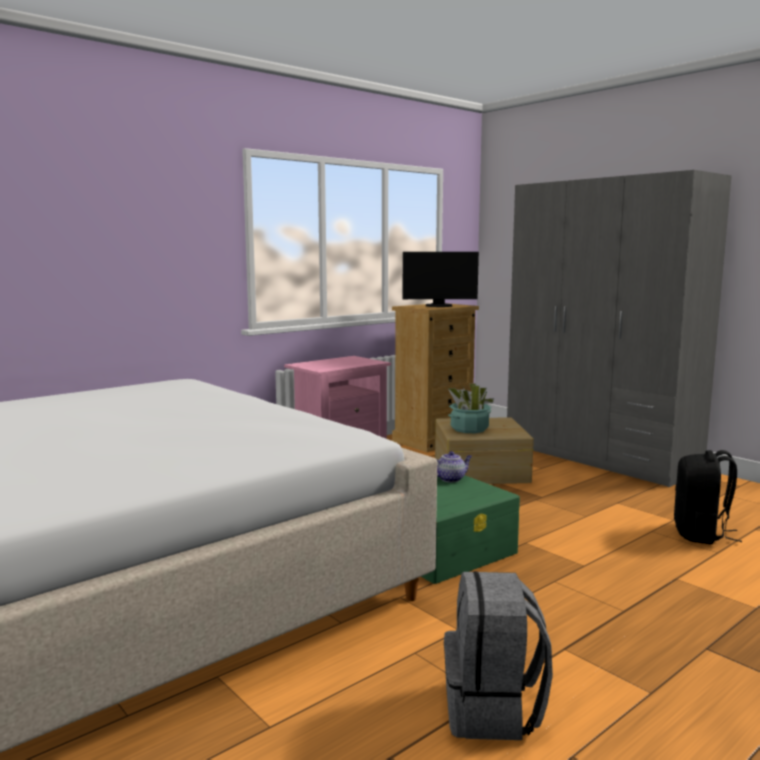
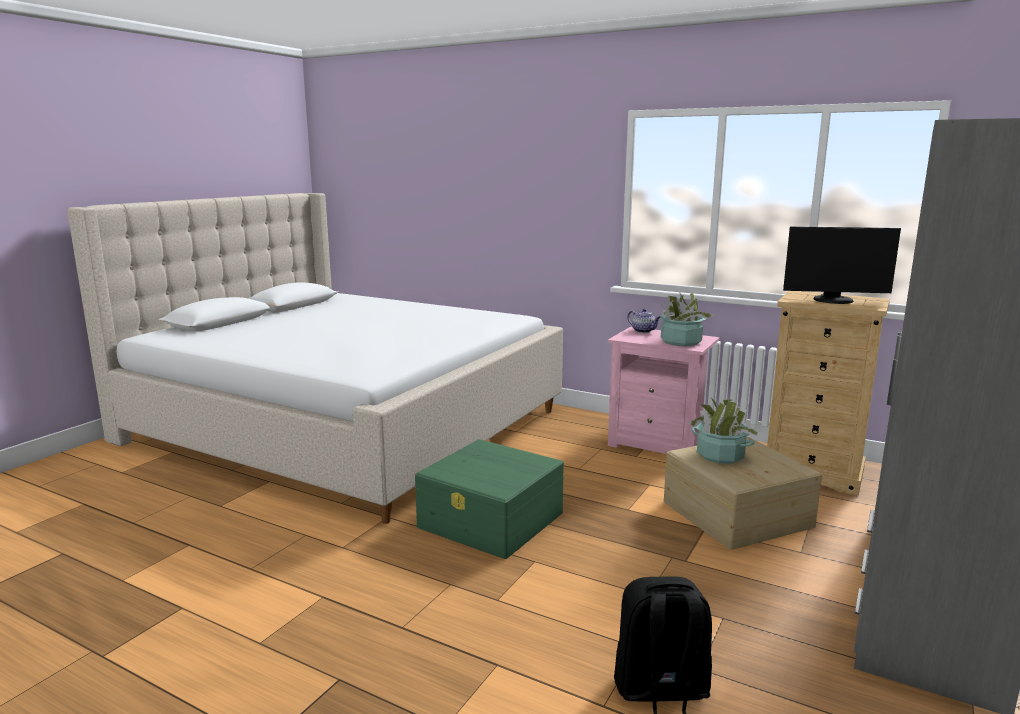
camera: 70 degrees right, 5 degrees up
monitor [402,252,479,307] -> monitor turned 60 degrees counterclockwise [783,227,901,304]
teapot [436,451,472,482] -> teapot moved to [627,308,661,333]
grey backpack [444,571,553,740] -> none
none -> potted plant [660,292,715,346]

